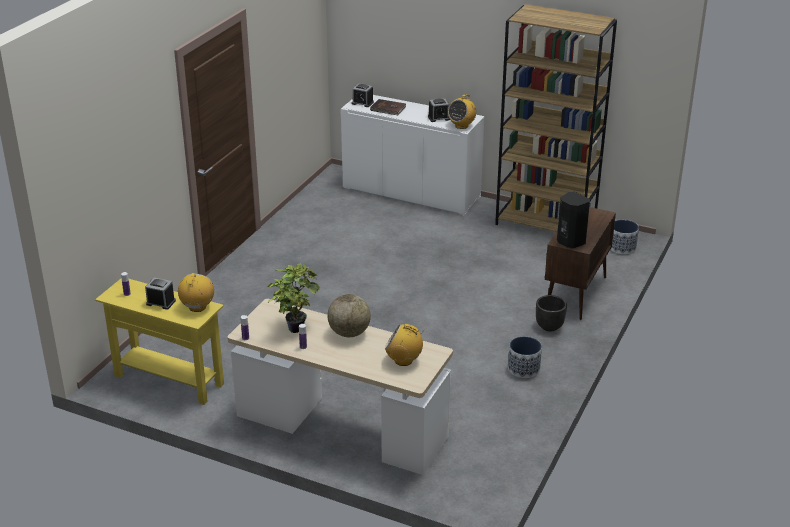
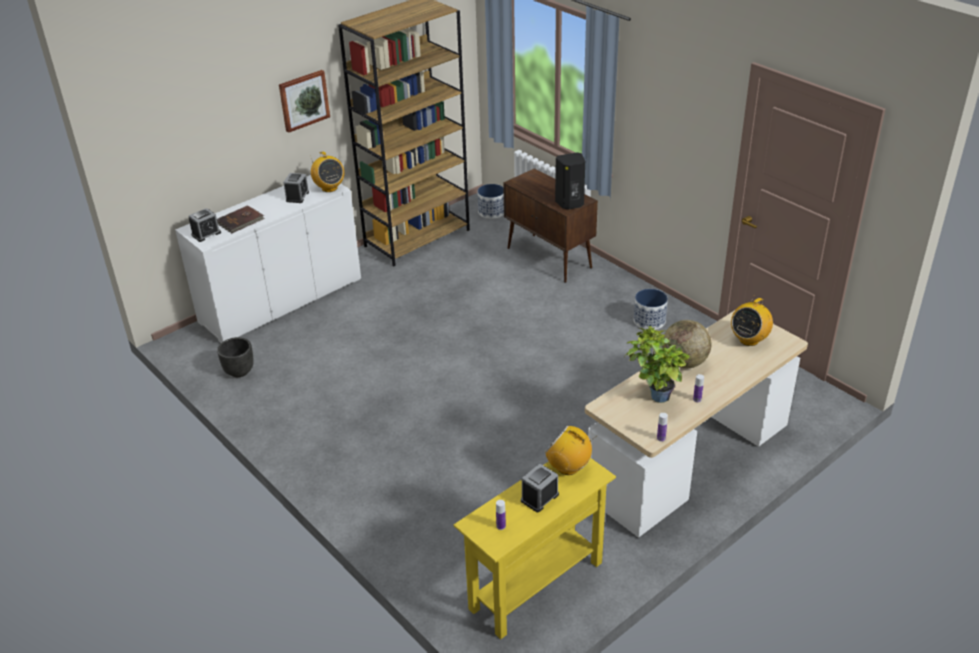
camera: 65 degrees left, 5 degrees up
black planter [536,295,567,332] -> black planter moved to [217,337,254,377]
none -> picture [279,70,330,133]

